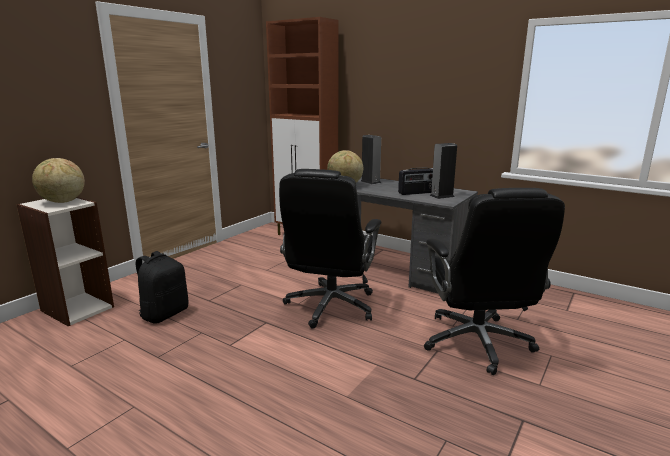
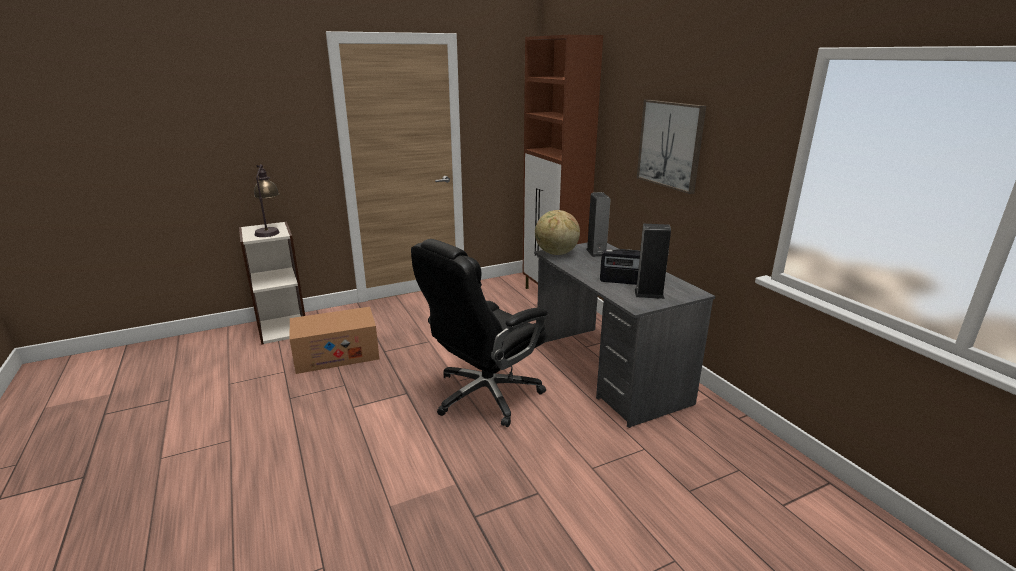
camera: 30 degrees right, 5 degrees up
globe [32,158,85,203] -> table lamp [254,164,280,237]
black backpack [136,251,188,324] -> cardboard box [290,307,379,374]
black office chair [424,188,565,375] -> none
none -> picture [637,100,706,194]

